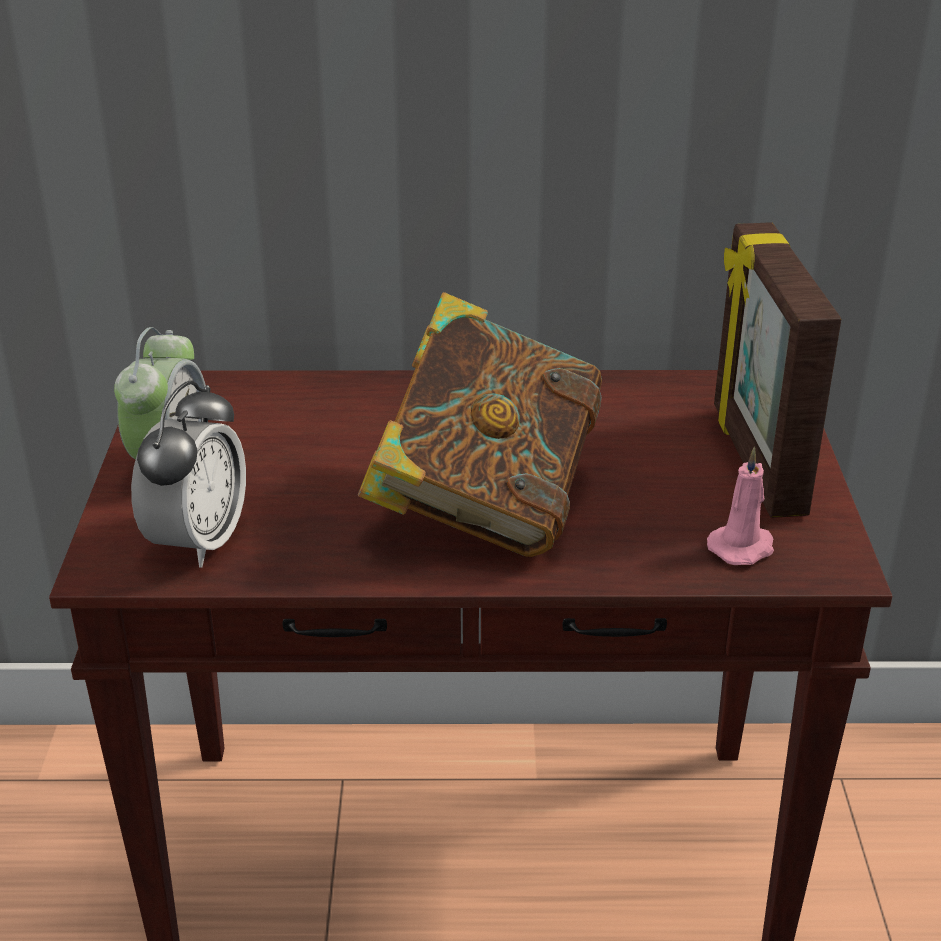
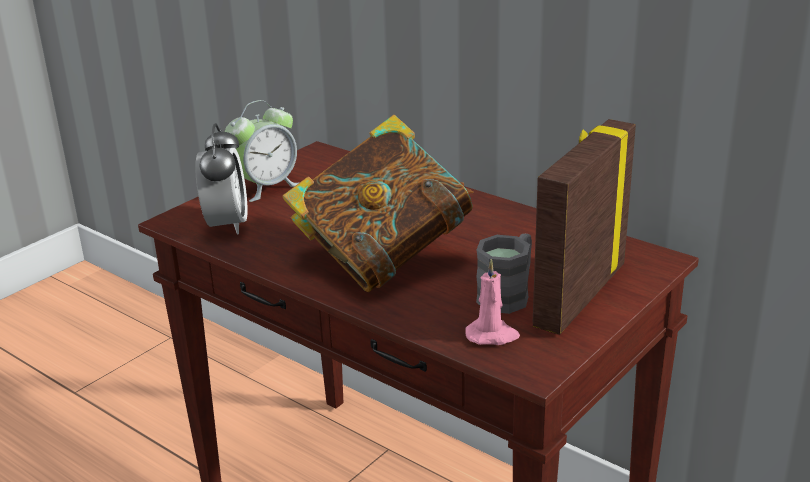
camera: 40 degrees right, 5 degrees down
alarm clock [131,380,246,567] -> alarm clock turned 60 degrees counterclockwise [195,123,248,234]
none -> grey mug [476,234,532,314]

